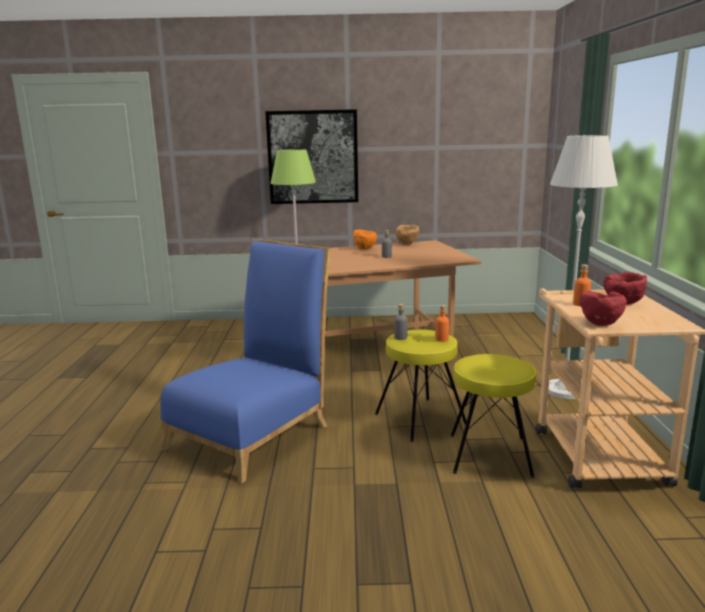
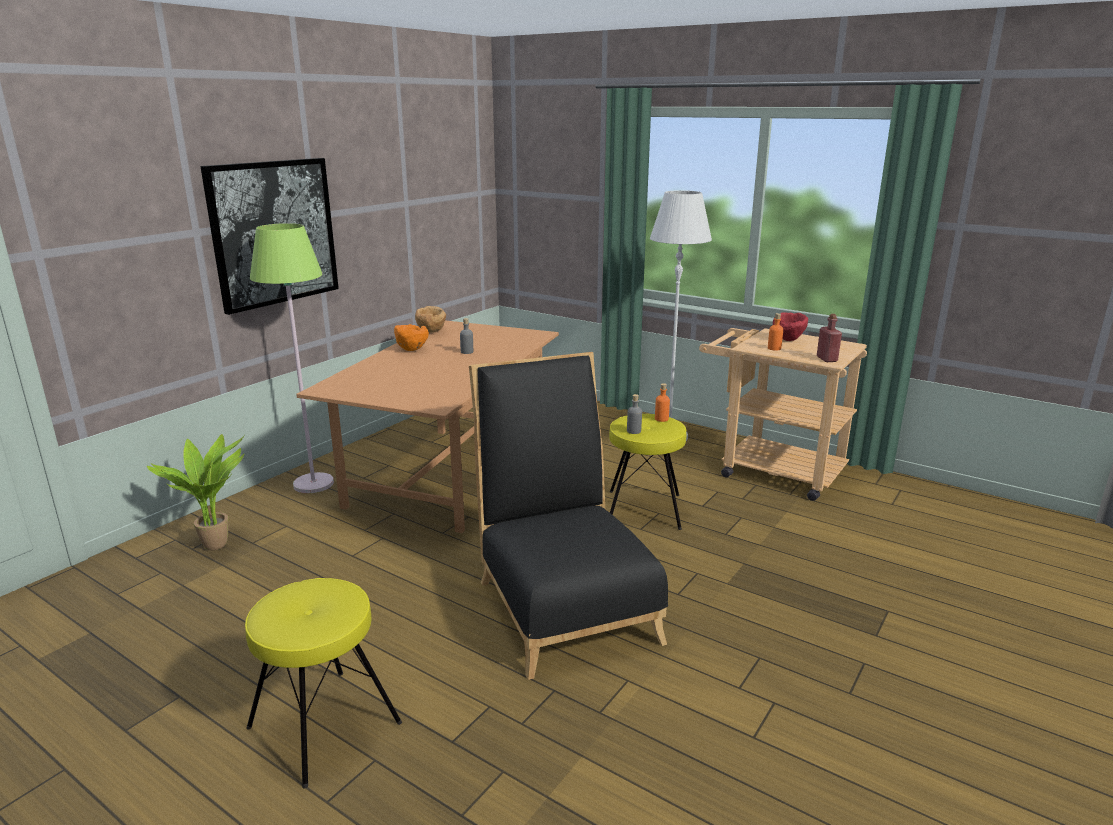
camera: 55 degrees left, 5 degrees up
blue chair [160,239,331,484] -> black chair [469,352,668,680]
yellow stool [451,354,536,478] -> yellow stool moved to [245,578,402,788]
red bowl [579,291,627,326] -> red bottle [817,314,842,362]
none -> potted plant [147,433,246,550]

